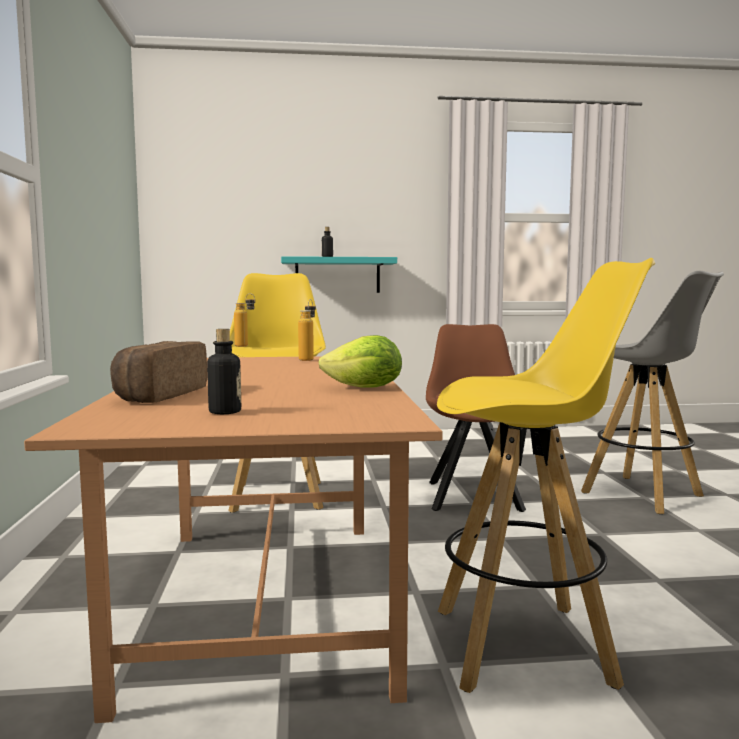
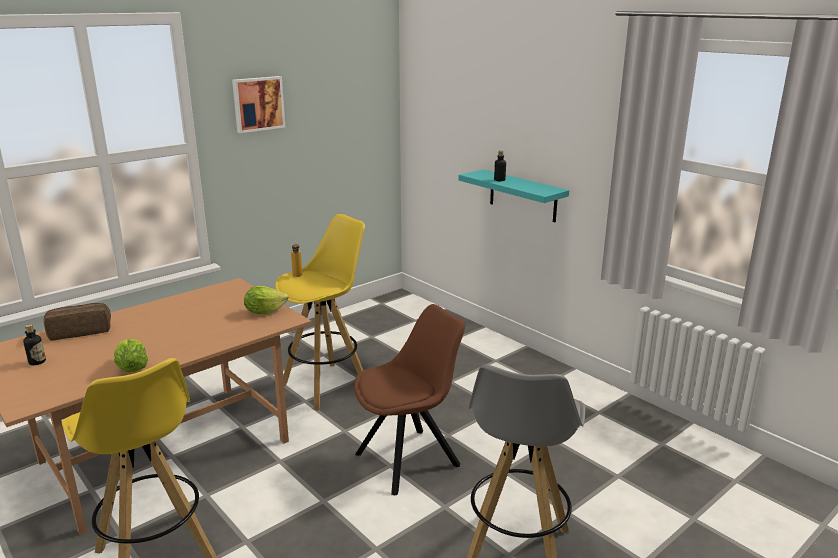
camera: 55 degrees right, 15 degrees up
bottle [298,299,316,361] -> lettuce [244,286,289,314]
none -> picture [232,76,285,133]

